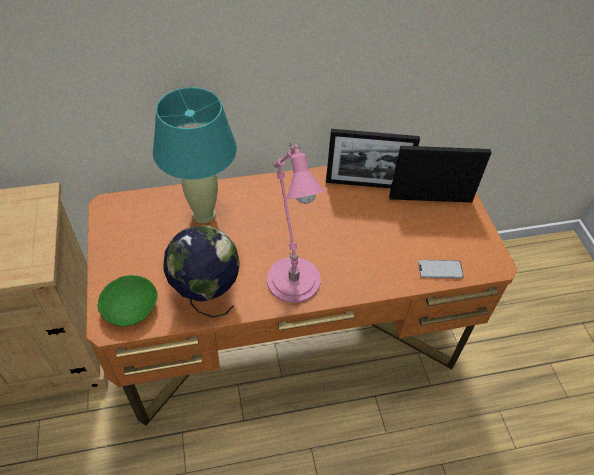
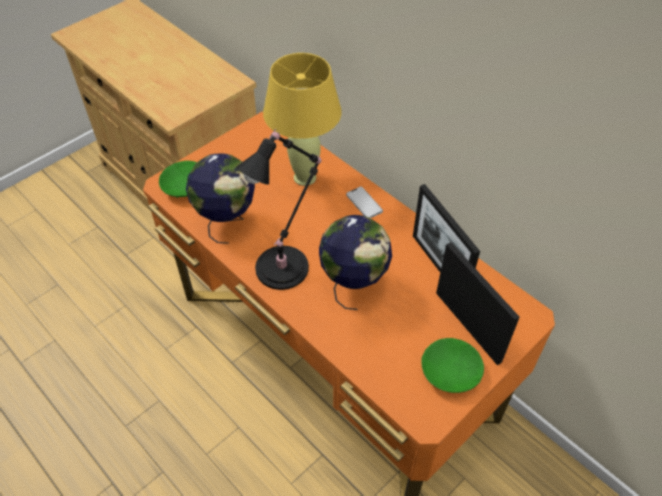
camera: 60 degrees right, 0 degrees up
turquoise table lamp [153,87,237,223] -> yellow table lamp [263,53,342,186]
pink table lamp [267,143,325,303] -> black table lamp [236,129,321,290]
phone [418,260,464,279] -> phone moved to [346,187,383,218]
none -> globe [319,215,392,310]
none -> green bowl [421,338,484,393]

